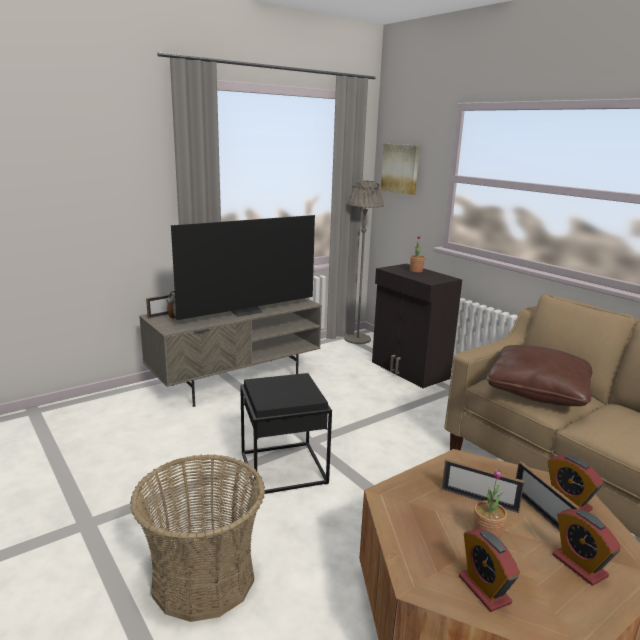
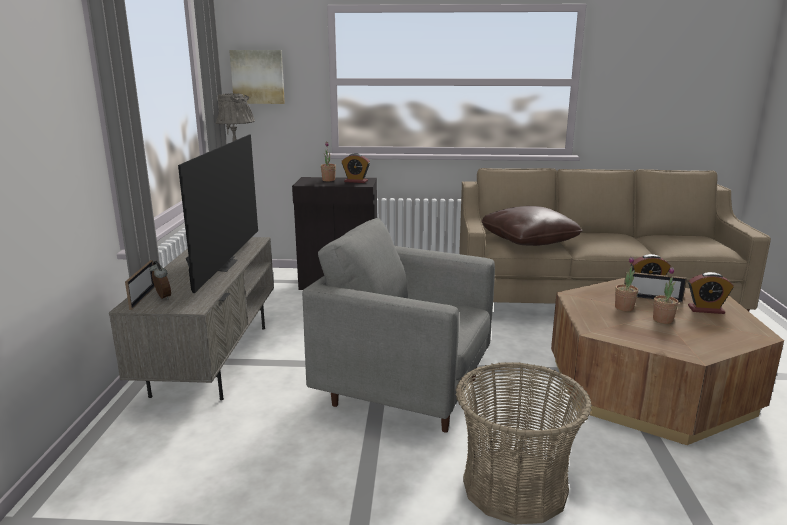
camera: 50 degrees left, 0 degrees up
black side table [240,373,332,494] -> grey armchair [302,218,495,433]
picture frame [441,459,525,513] -> potted plant [615,257,638,311]
alarm clock [459,529,520,612] -> alarm clock moved to [342,153,370,183]

